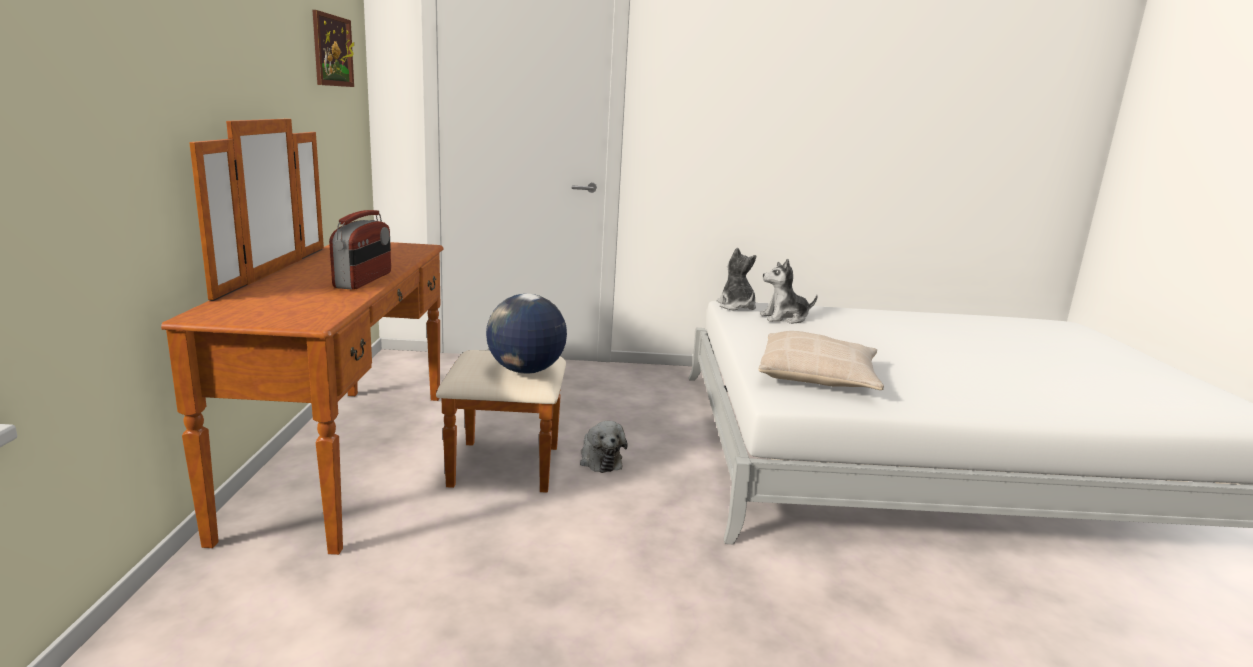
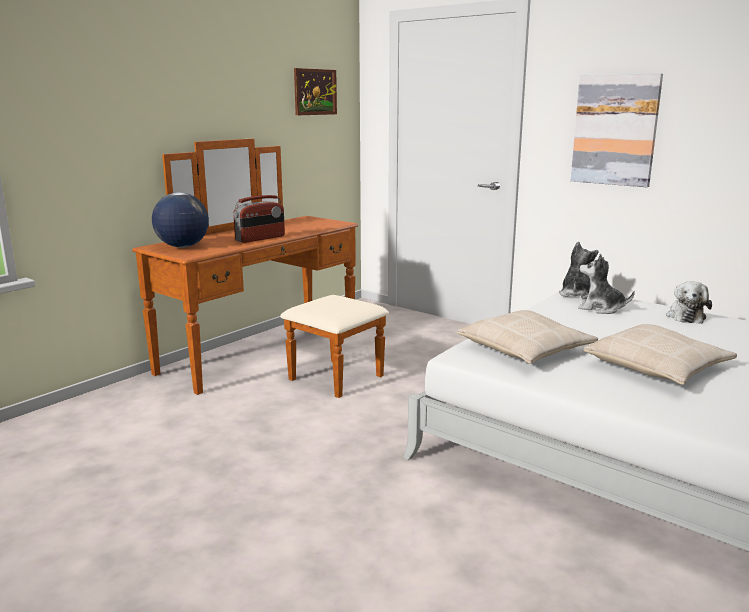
camera: 40 degrees right, 0 degrees up
globe [486,294,567,374] -> globe moved to [152,192,209,248]
plush toy [580,421,628,473] -> plush toy moved to [666,281,712,324]
none -> picture [571,73,663,187]
none -> beige pillow [583,324,737,385]

